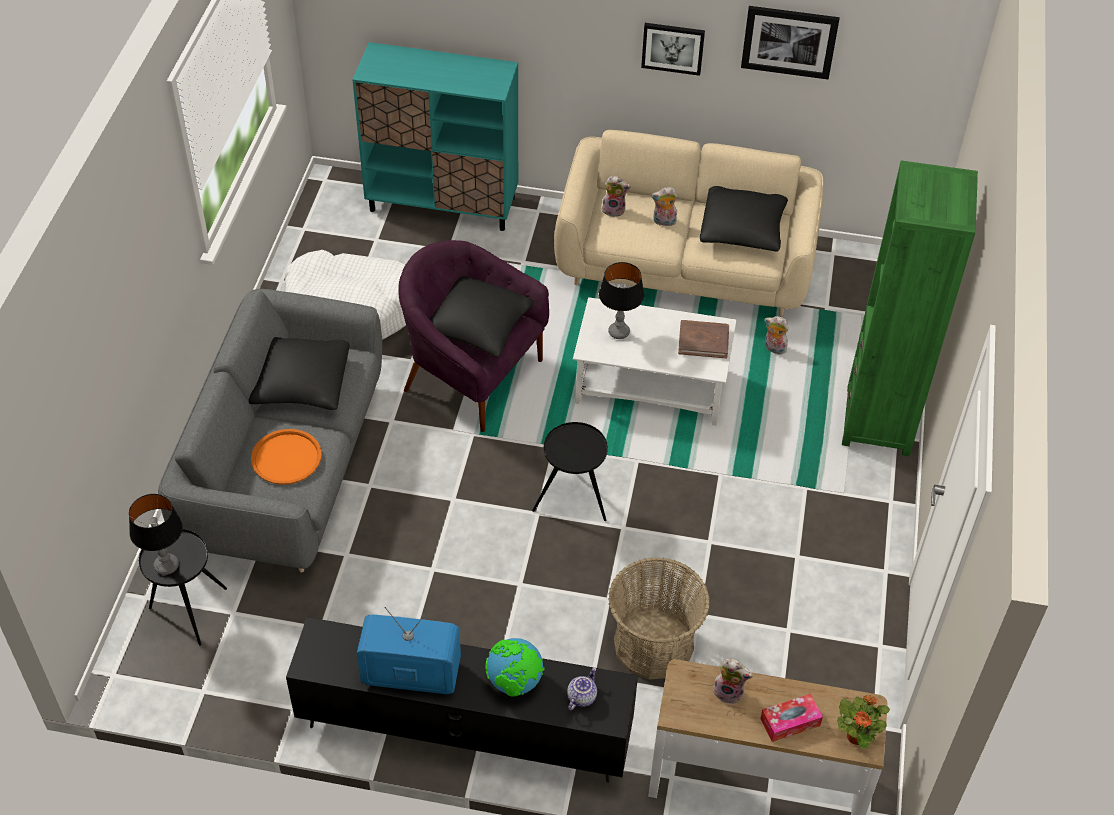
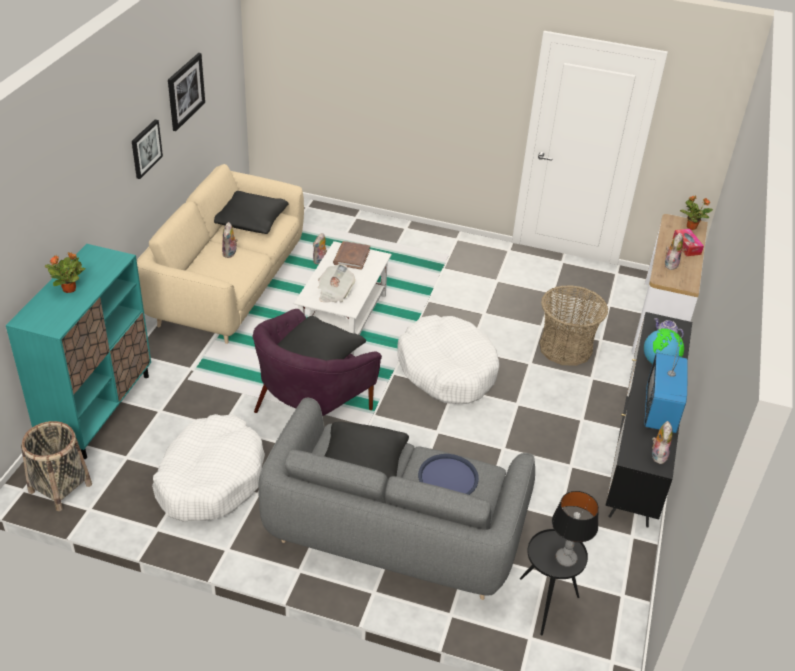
camera: 85 degrees left, 10 degrees down
orange tray [251,429,322,485] -> blue tray [418,454,479,495]
black side table [532,422,608,521] -> white dog bed [397,315,500,404]
table lamp [599,262,644,339] -> newspaper [318,264,355,303]
plush toy [602,176,631,217] -> plush toy moved to [652,421,673,464]
green bookcase [842,160,978,456] -> none
none -> basket [21,421,92,511]
none -> potted plant [44,253,85,293]

